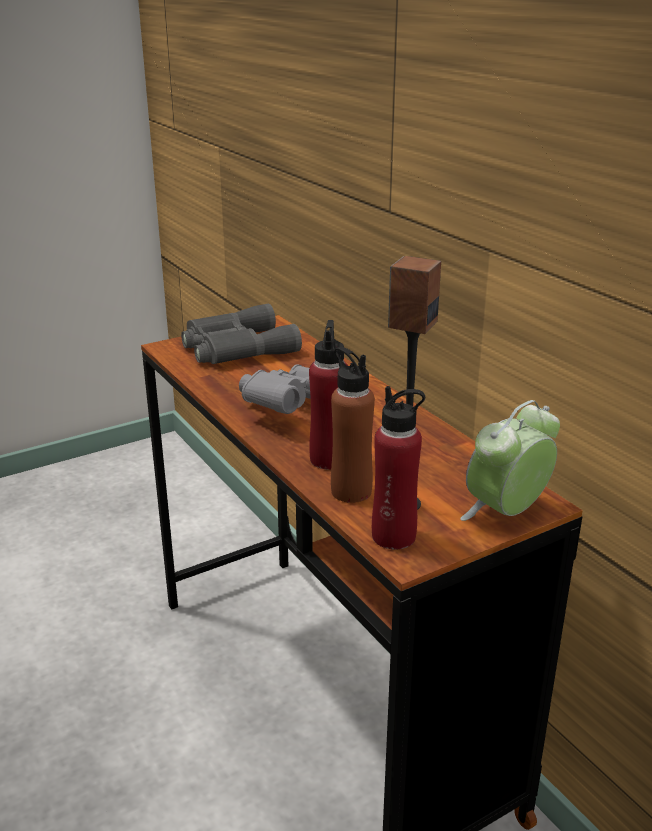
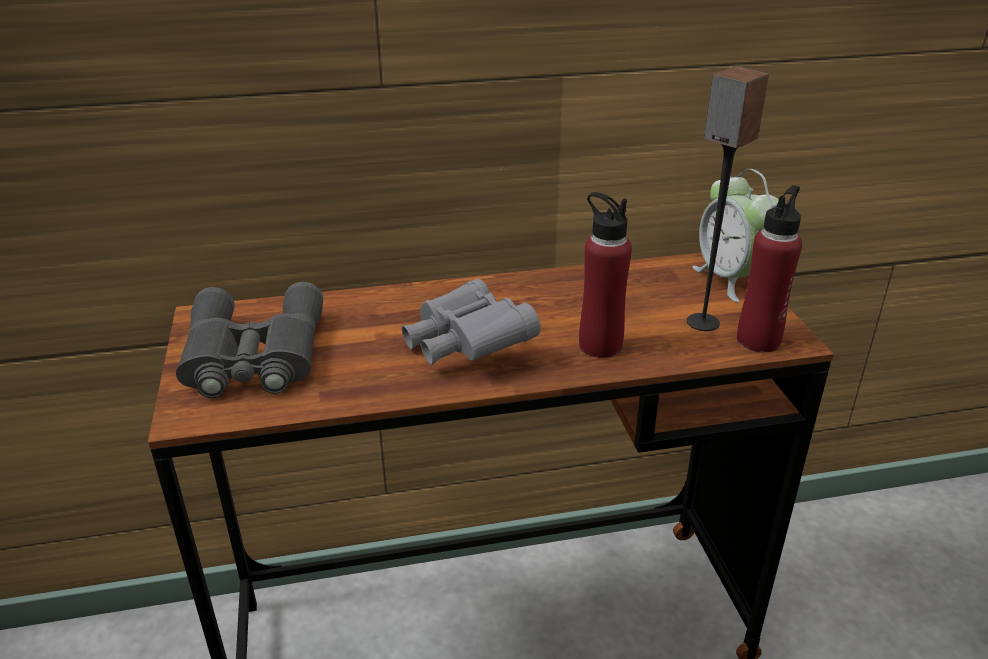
camera: 70 degrees left, 5 degrees up
brown bottle [331,347,375,503] -> none

